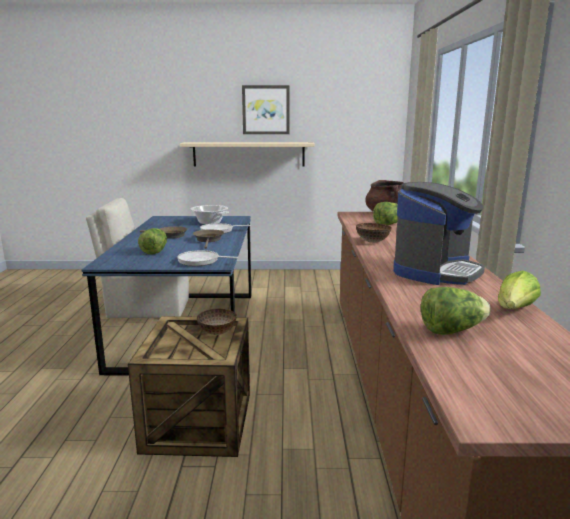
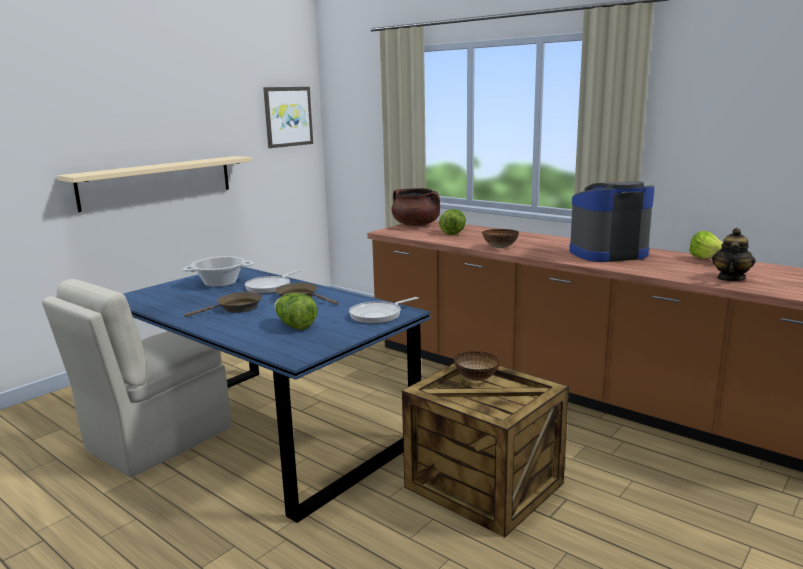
camera: 50 degrees left, 0 degrees up
picture [242,85,290,134] -> picture moved to [263,87,313,148]
coffee machine [393,182,485,285] -> coffee machine turned 90 degrees counterclockwise [569,181,655,262]
lettuce [421,287,491,335] -> teapot [712,228,756,281]

